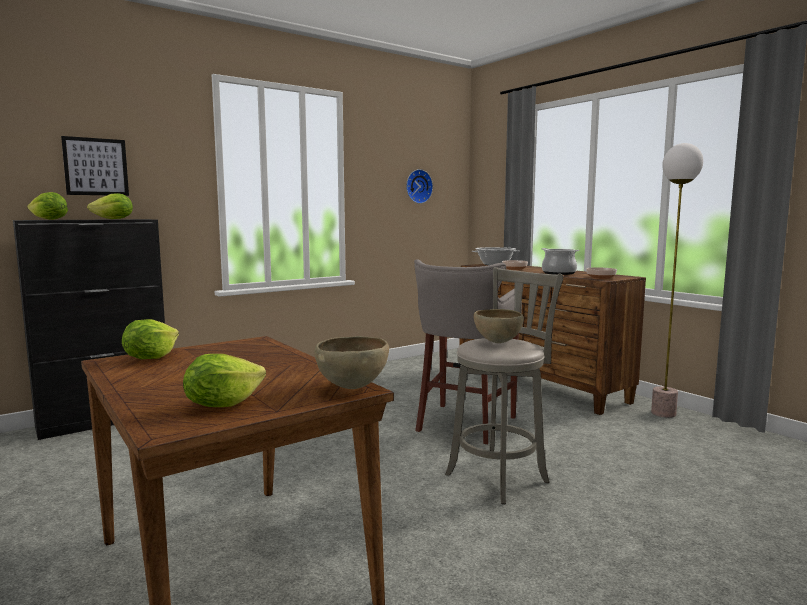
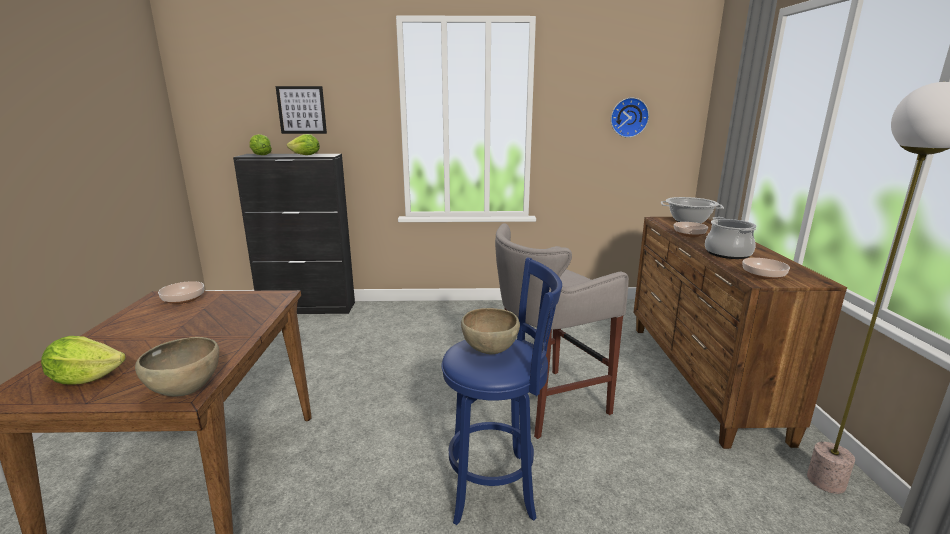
camera: 35 degrees right, 10 degrees up
lettuce [122,319,179,359] -> bowl [158,281,204,305]
grey stool [445,267,563,504] -> blue stool [442,257,562,525]

